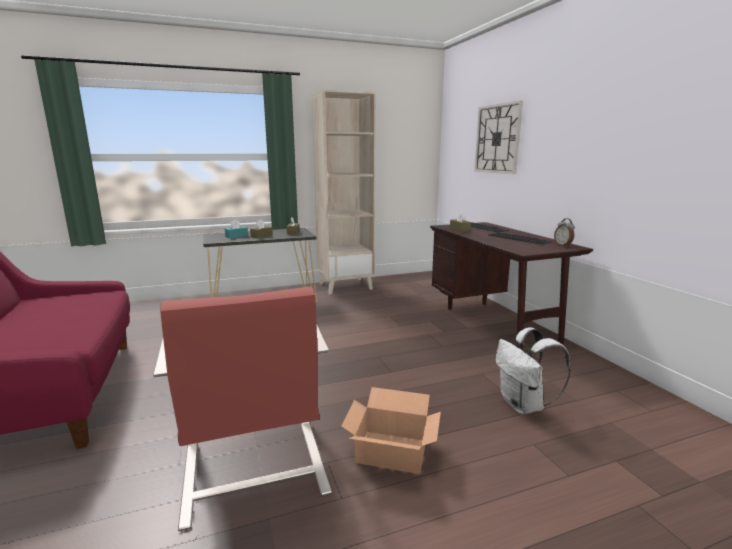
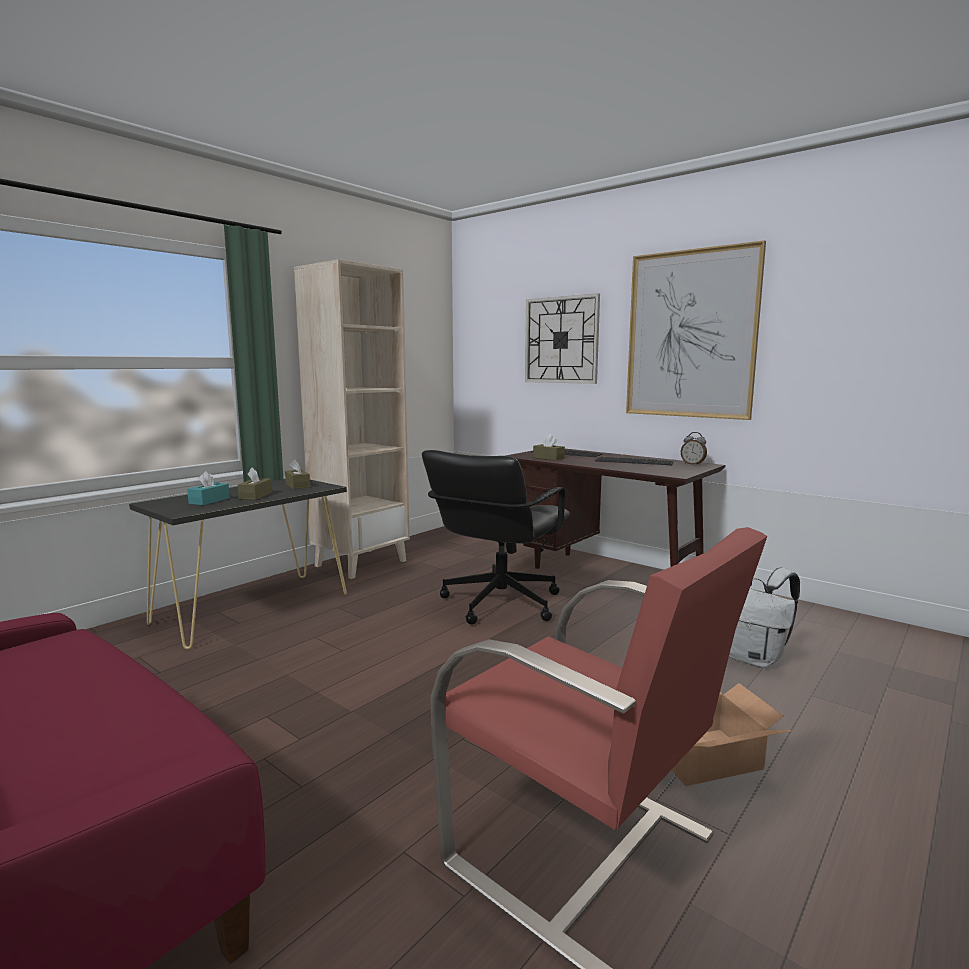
camera: 30 degrees left, 5 degrees down
none -> black office chair [422,450,570,625]
none -> picture [626,240,766,420]

